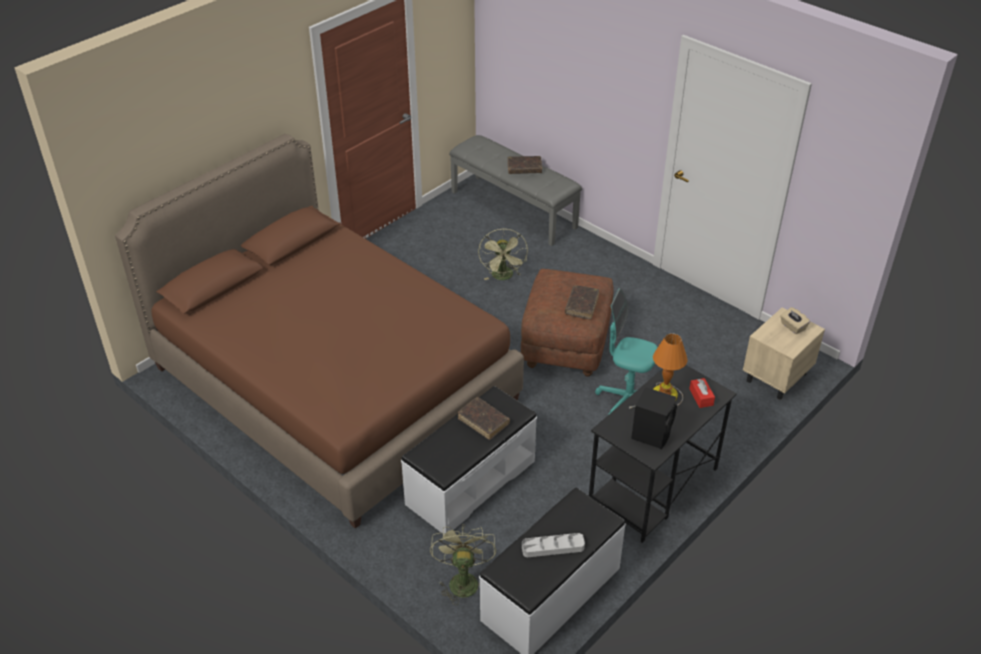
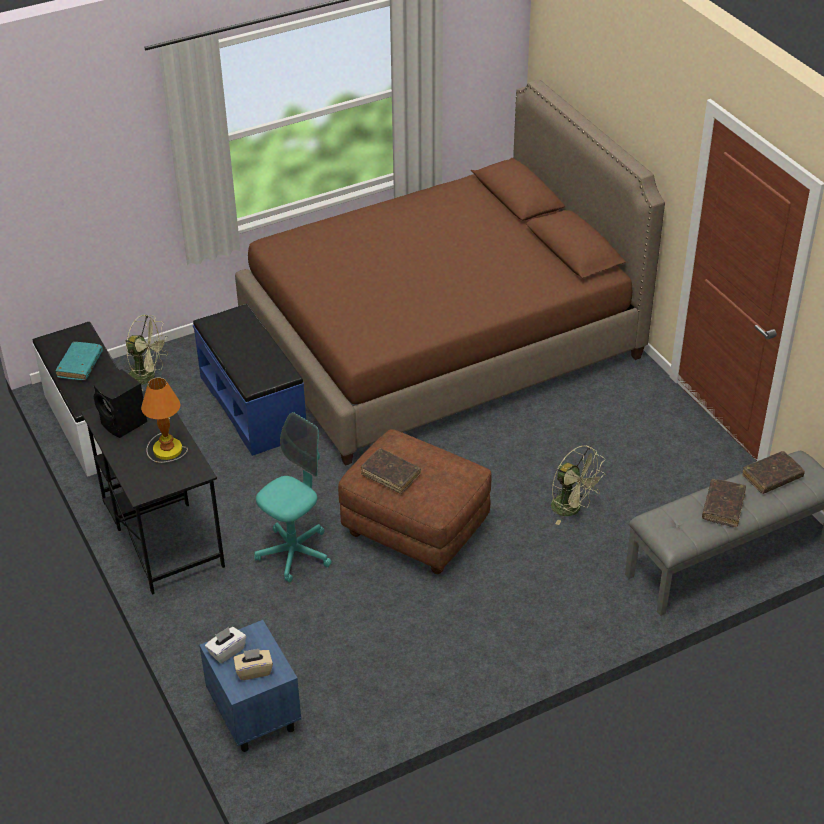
camera: 110 degrees right, 0 degrees up
white bench [401,386,537,535] -> blue bench [193,304,306,456]
brown book [458,397,510,440] -> brown book moved to [742,451,805,494]
green fan [478,229,528,280] -> green fan turned 150 degrees counterclockwise [551,445,606,525]
grey tray [522,533,585,557] -> turquoise book [56,342,103,380]
red tissue box [689,378,715,408] -> none
beige nightstand [743,307,825,400] -> blue nightstand [199,620,301,752]
none -> white tissue box [205,627,246,664]

